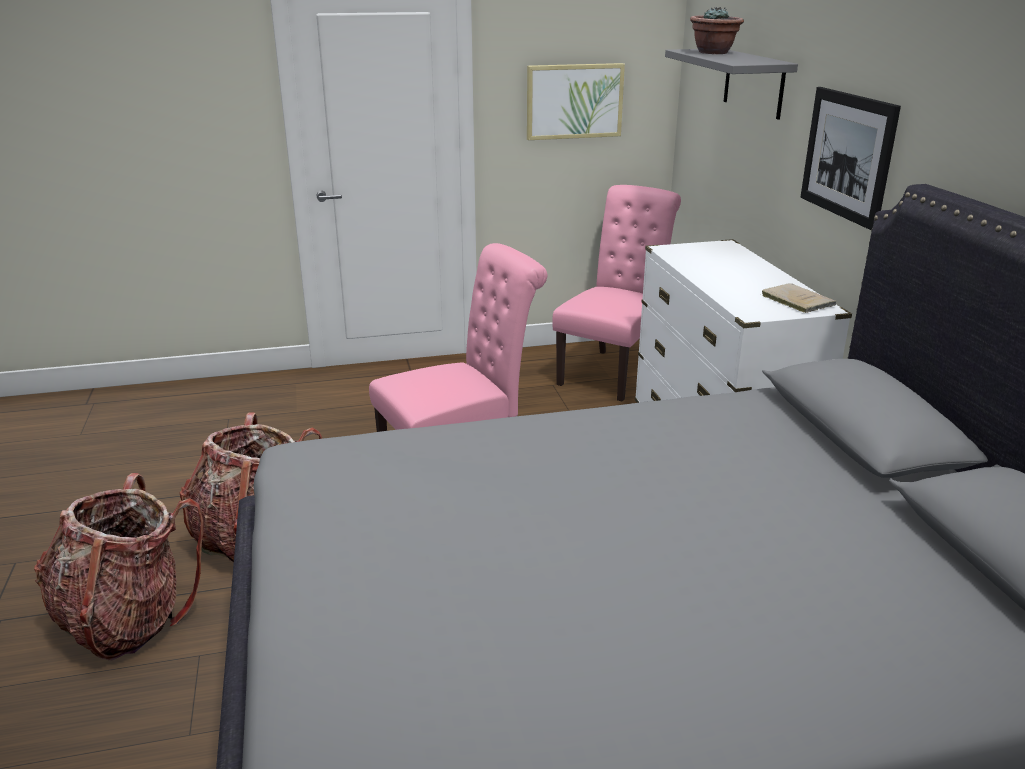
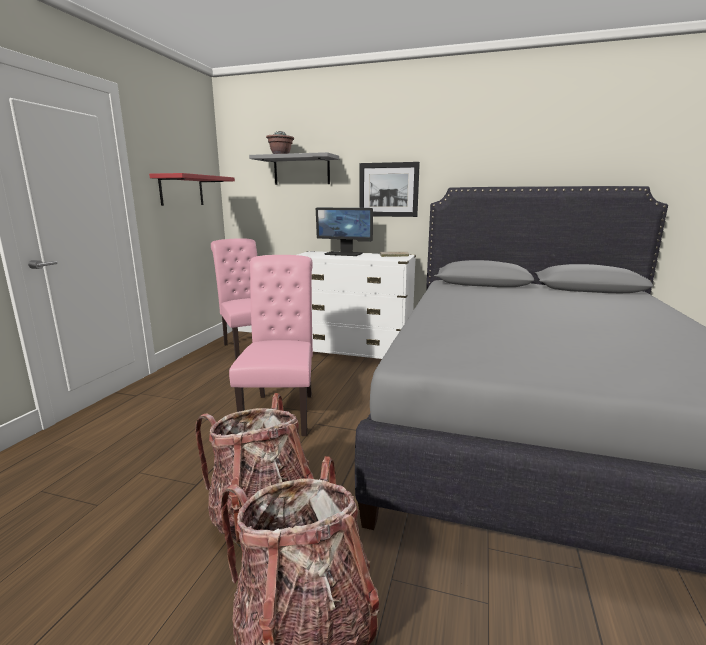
camera: 60 degrees left, 10 degrees down
picture [527,63,625,140] -> red shelf [149,173,235,206]
none -> monitor [316,208,373,256]

